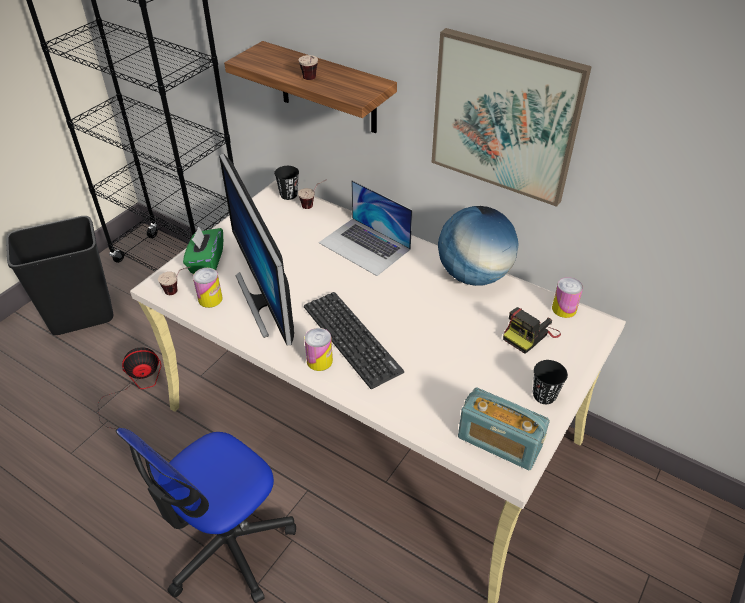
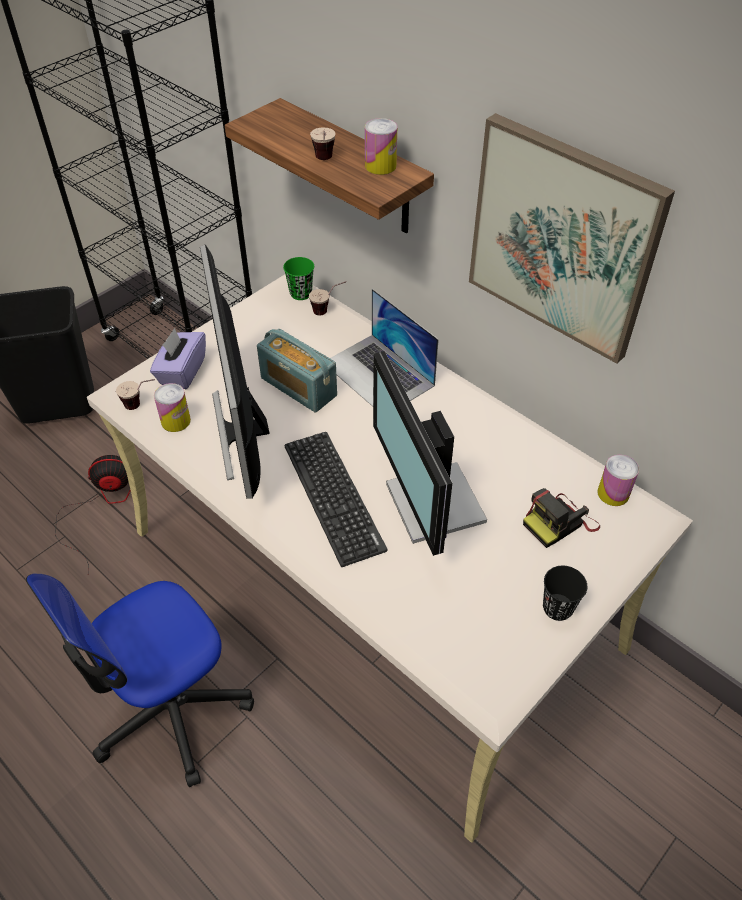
camera: 10 degrees right, 5 degrees up
green tissue box [183,227,223,274] -> purple tissue box [150,328,206,389]
black cup [274,166,299,200] -> green cup [283,257,314,300]
can [304,328,333,371] -> can moved to [365,118,397,175]
globe [438,206,518,286] -> none
radio [458,387,550,470] -> radio moved to [257,329,337,413]
none -> monitor [373,351,487,556]

